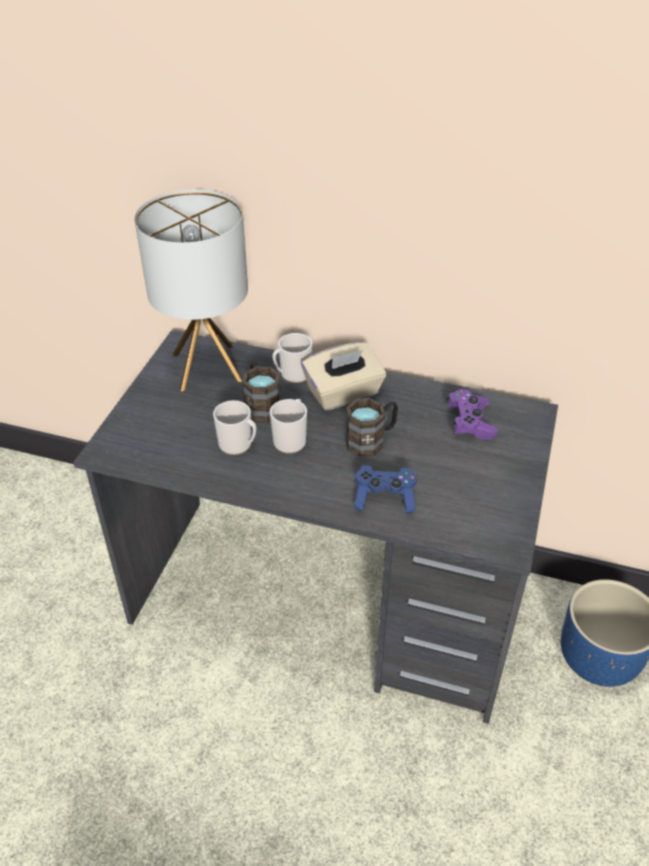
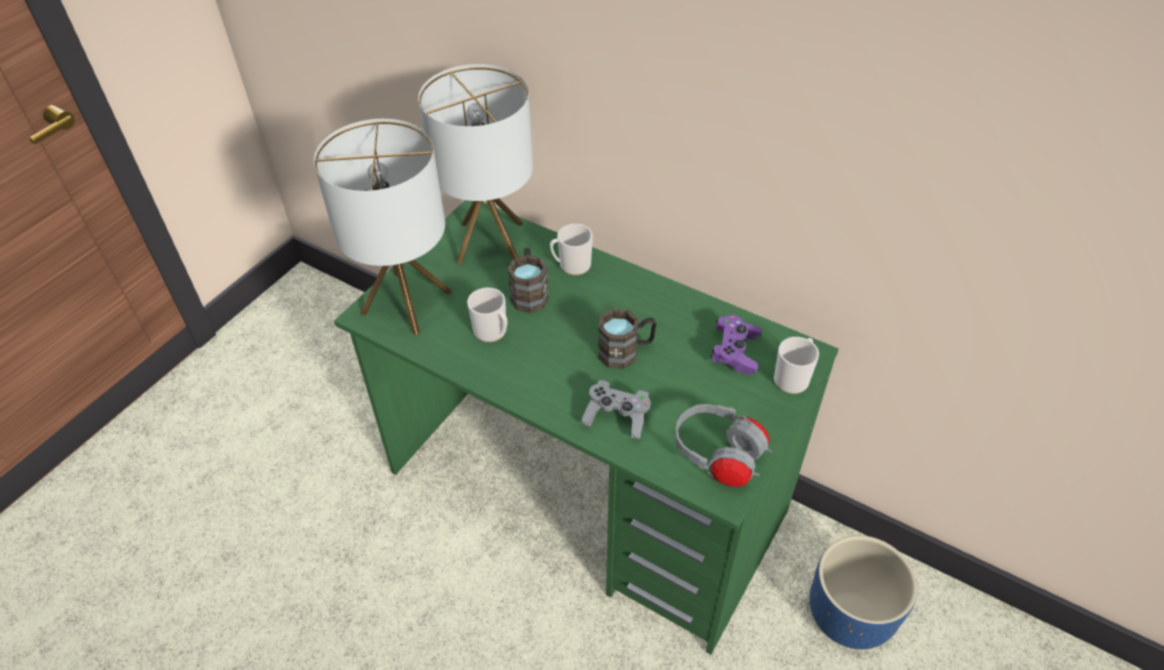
camera: 15 degrees right, 5 degrees up
grey desk [73,330,558,724] -> green desk [334,200,839,655]
mug [270,399,307,454] -> mug moved to [774,337,819,394]
beige tissue box [302,342,386,411] -> none
blue game controller [354,465,417,513] -> grey game controller [581,380,651,439]
none -> table lamp [313,119,452,335]
none -> grey headphones [675,404,772,487]

